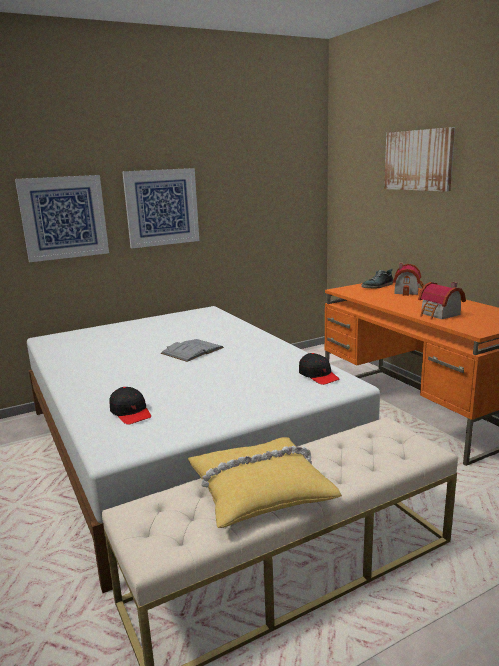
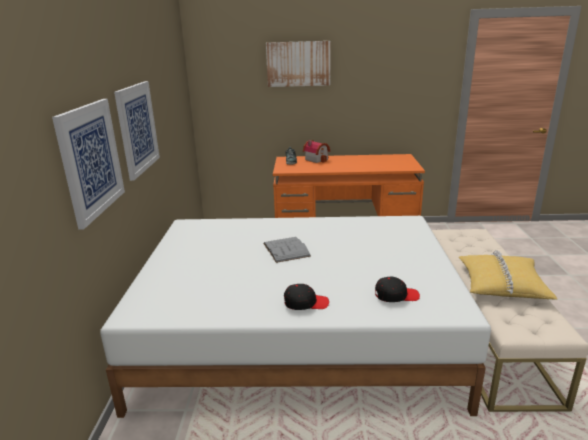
camera: 60 degrees left, 5 degrees up
black cap [299,353,340,385] -> black cap moved to [284,284,329,310]
toy house [418,282,466,320] -> none

